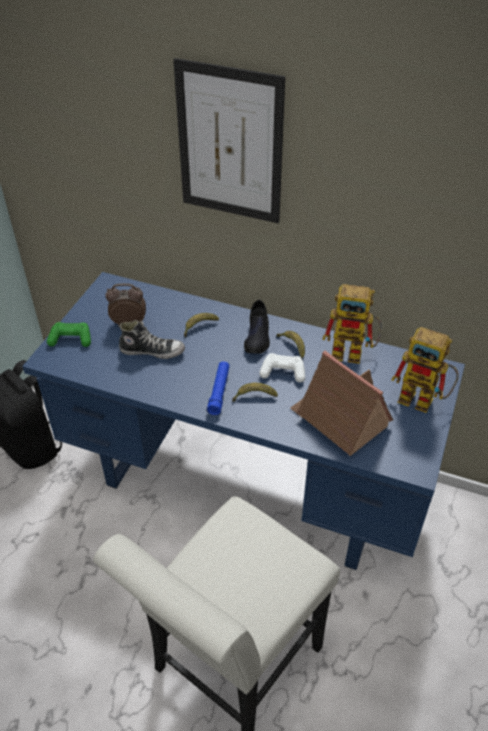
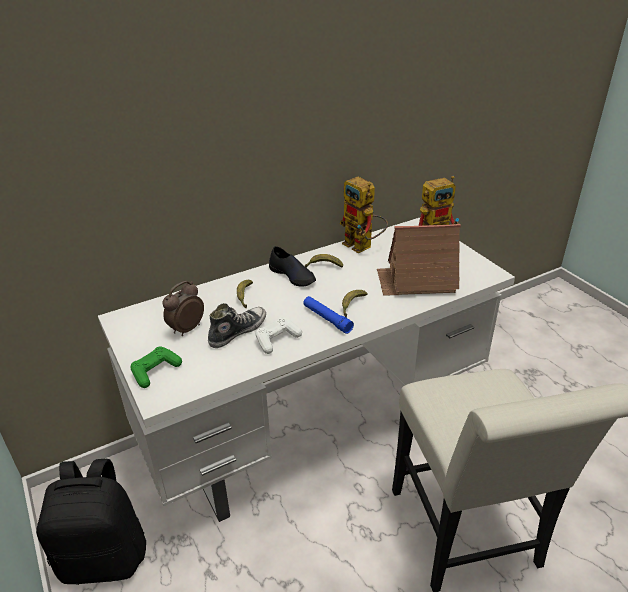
camera: 50 degrees left, 10 degrees down
blue desk [22,272,465,570] -> white desk [98,218,515,522]
picture [173,58,285,223] -> none
white game controller [259,353,305,383] -> white game controller moved to [255,317,302,354]
toy robot [322,284,382,364] -> toy robot turned 90 degrees clockwise [340,177,388,253]

